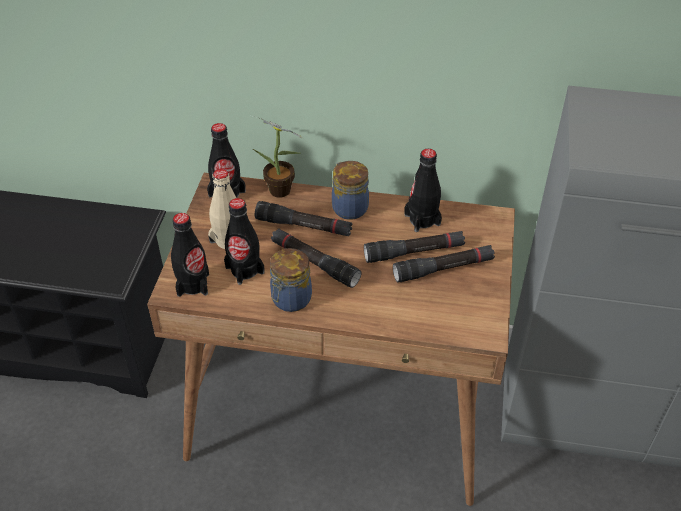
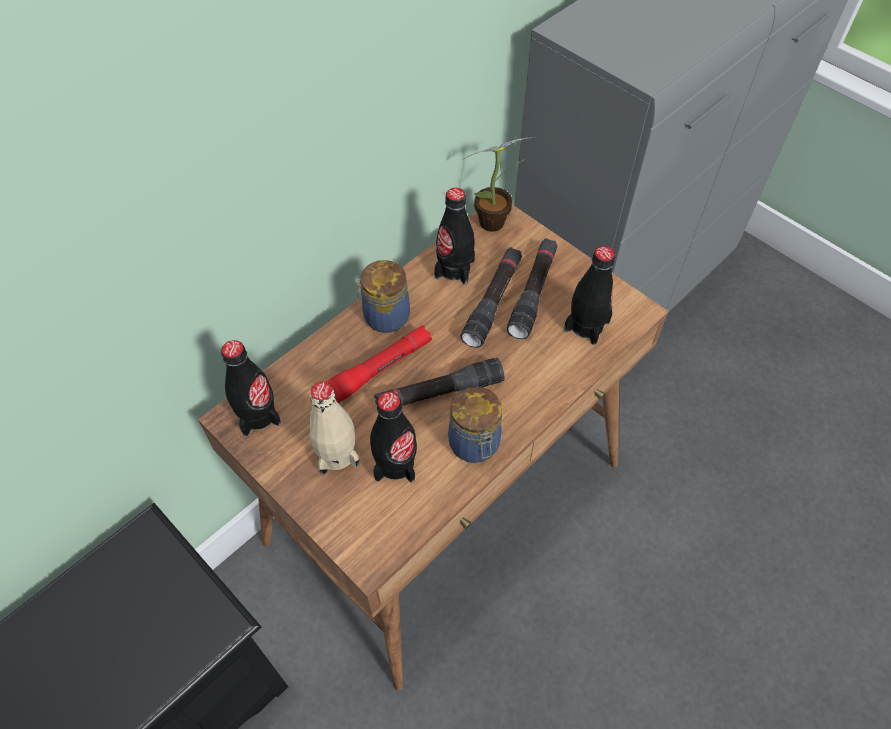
camera: 55 degrees left, 10 degrees up
black bottle [171,213,209,297] -> black bottle moved to [564,246,615,345]
potted plant [253,116,303,198] -> potted plant moved to [462,137,535,232]
black flashlight [255,201,352,236] -> red flashlight [326,325,432,403]

